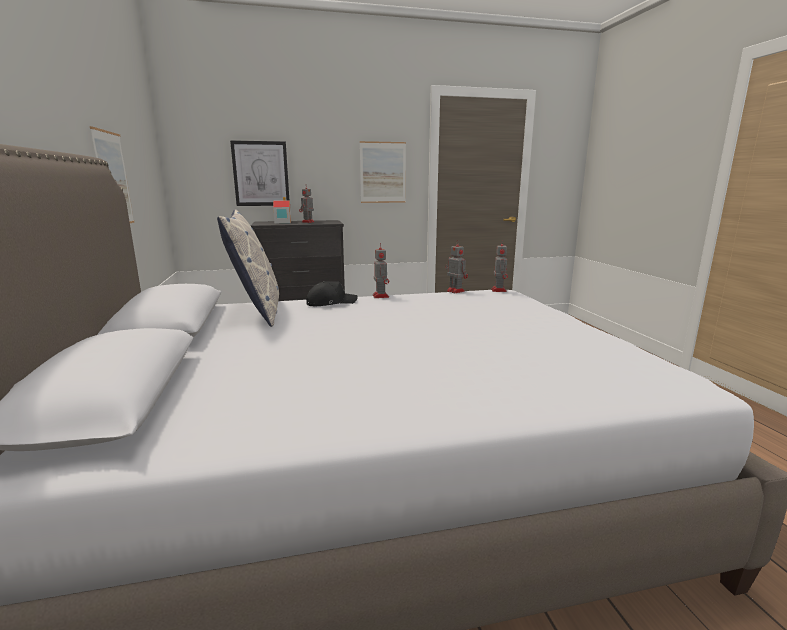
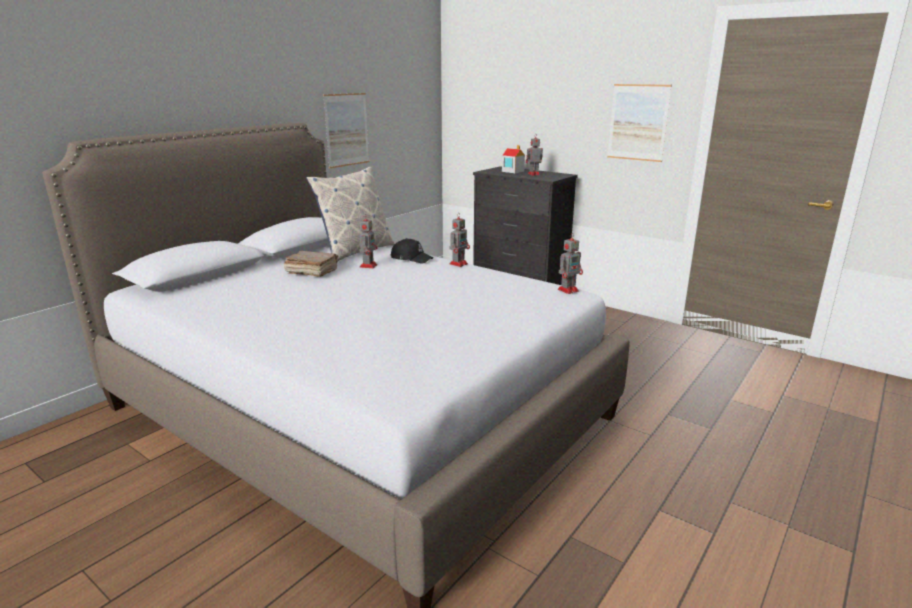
camera: 50 degrees right, 5 degrees up
picture [230,140,289,206] -> none
toy robot [446,241,468,293] -> toy robot moved to [360,214,377,268]
none -> brown book [284,251,338,277]

